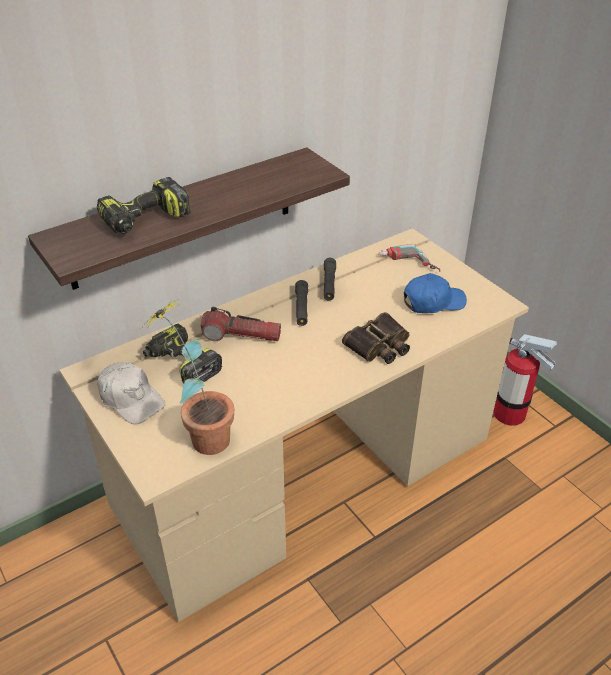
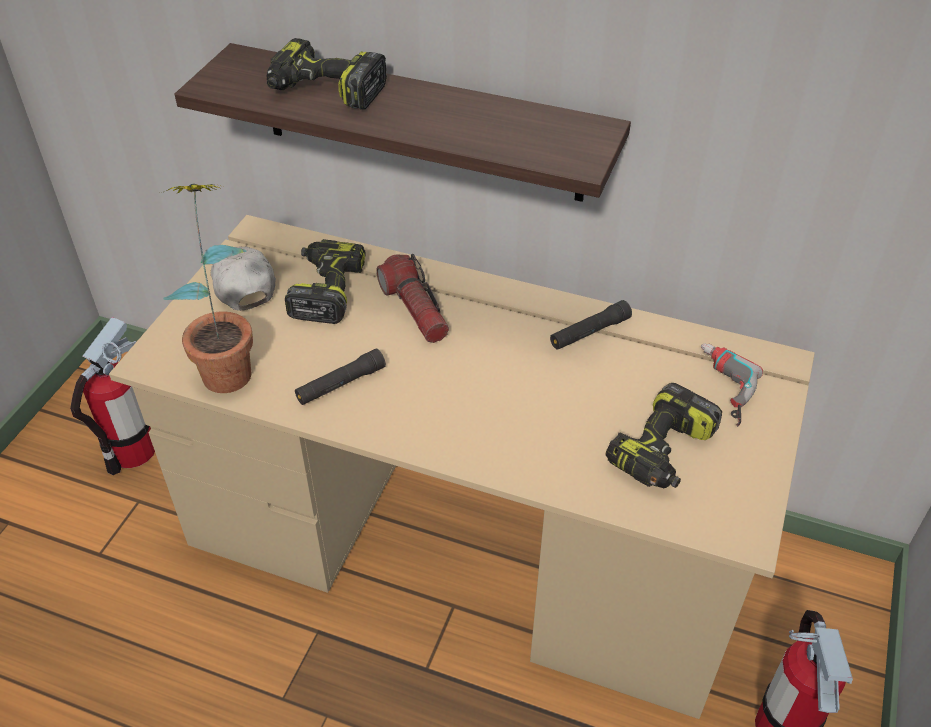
camera: 55 degrees right, 5 degrees up
white cap [97,362,166,424] -> white cap turned 150 degrees clockwise [211,246,276,311]
black flashlight [295,280,308,326] -> black flashlight moved to [295,348,386,405]
binoculars [342,312,410,364] -> none
blue cap [404,273,467,313] -> power drill [606,383,722,489]
none -> fire extinguisher [70,317,155,475]

